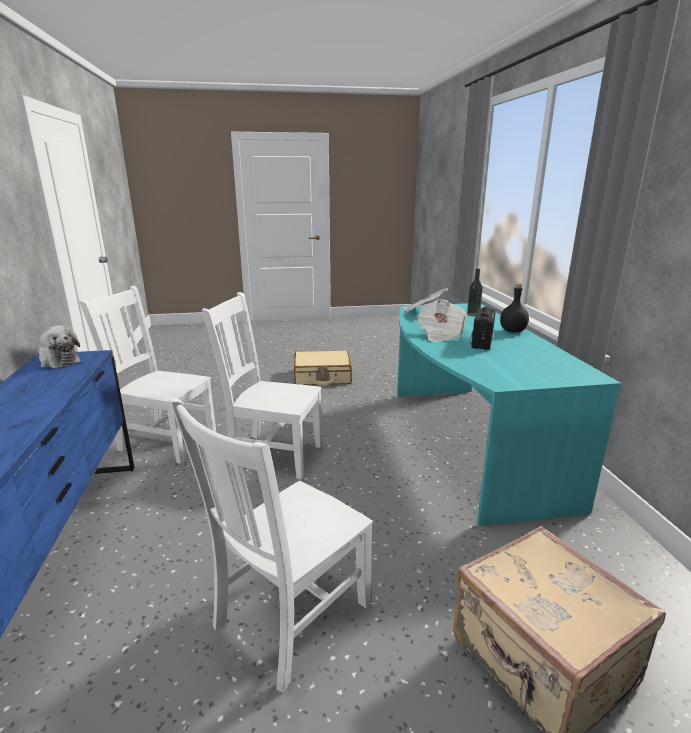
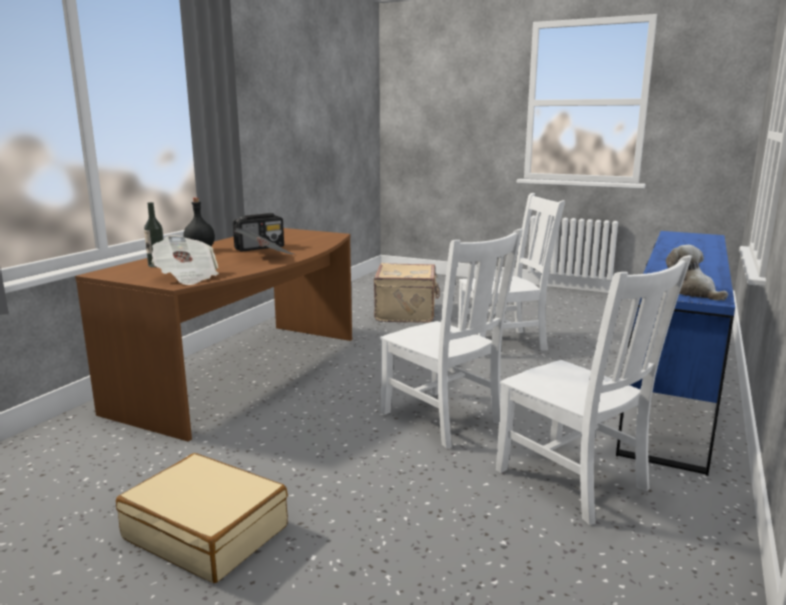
camera: 145 degrees left, 5 degrees down
turquoise desk [397,303,621,526] -> brown desk [75,228,352,442]

